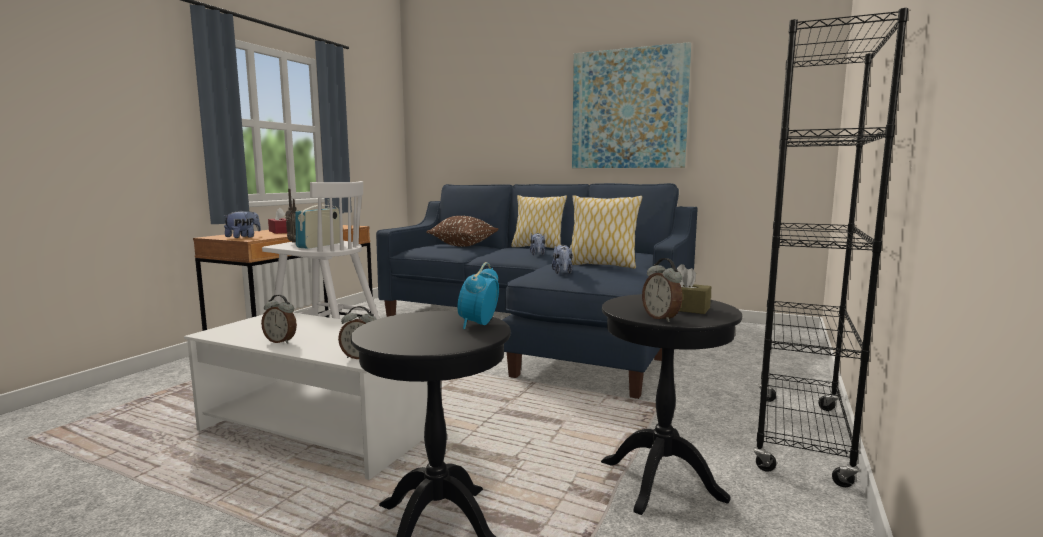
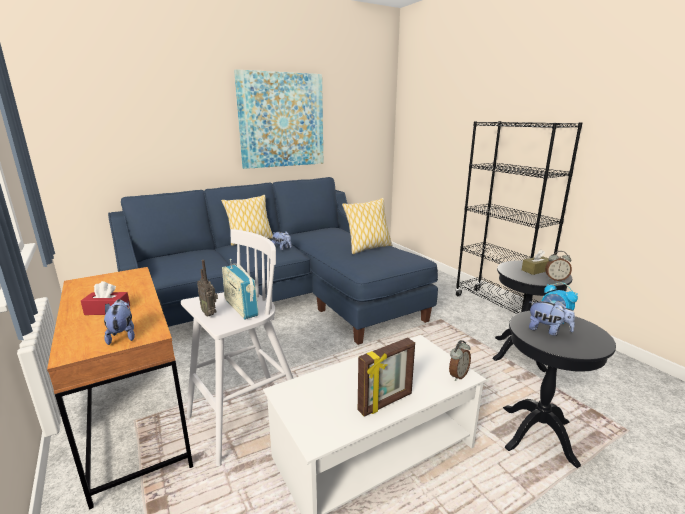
camera: 55 degrees left, 10 degrees up
alarm clock [261,295,297,344] -> picture frame [358,338,415,417]
brown pillow [426,216,498,247] -> none
plush toy [552,245,573,274] -> plush toy moved to [529,301,575,336]

